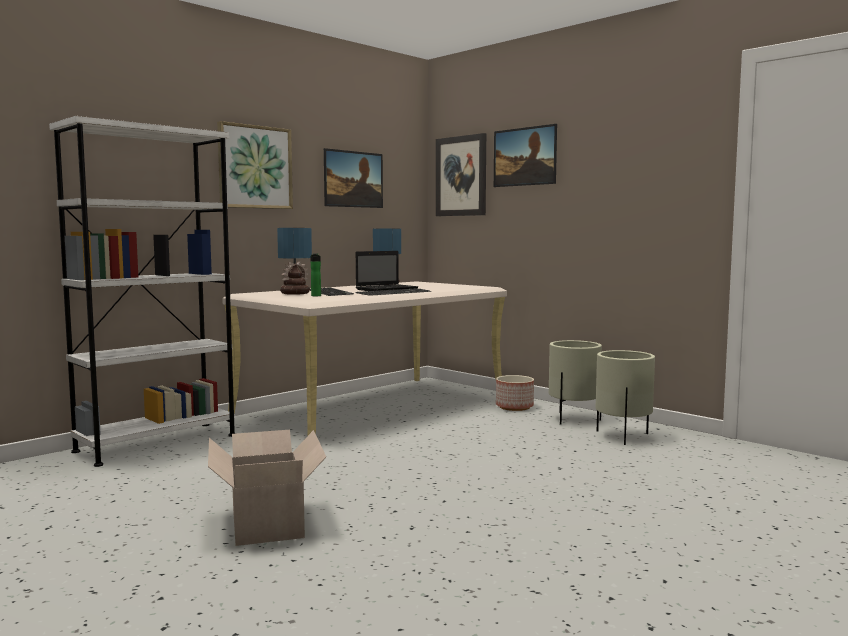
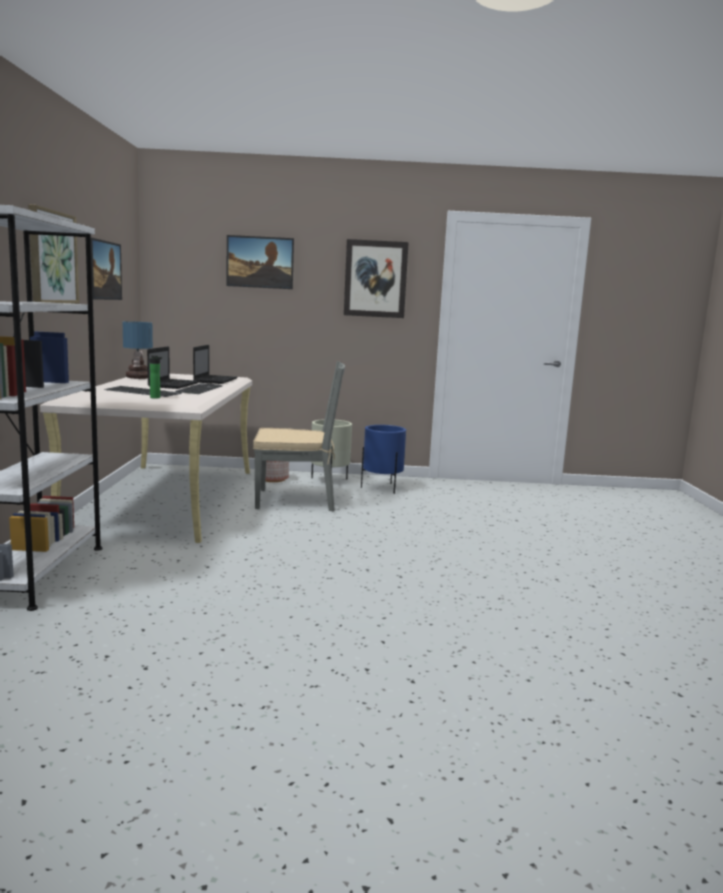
camera: 45 degrees left, 5 degrees up
cardboard box [208,430,326,546] -> none
table lamp [277,228,312,295] -> none
picture [436,133,486,216] -> picture moved to [344,239,409,318]
beige planter [596,350,655,445] -> blue planter [361,425,406,494]
none -> laptop [193,345,237,384]
none -> grey chair [253,361,345,511]

